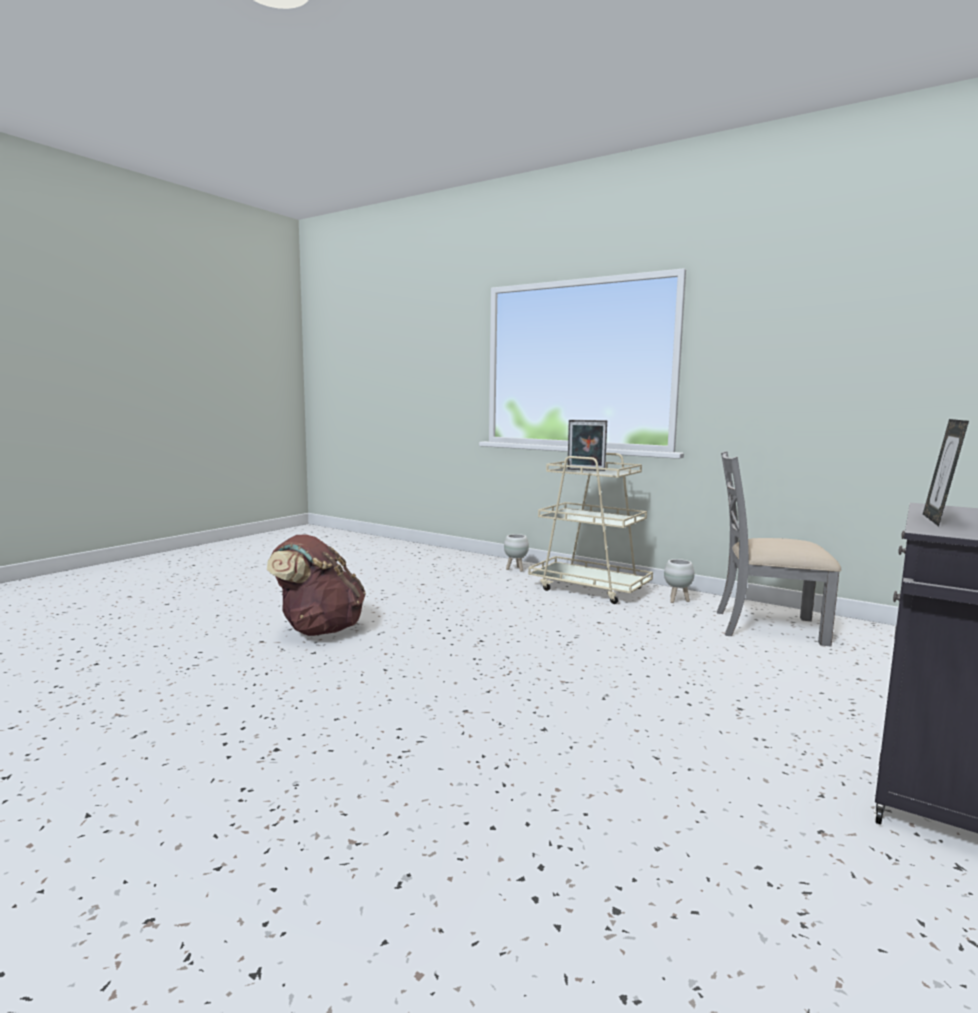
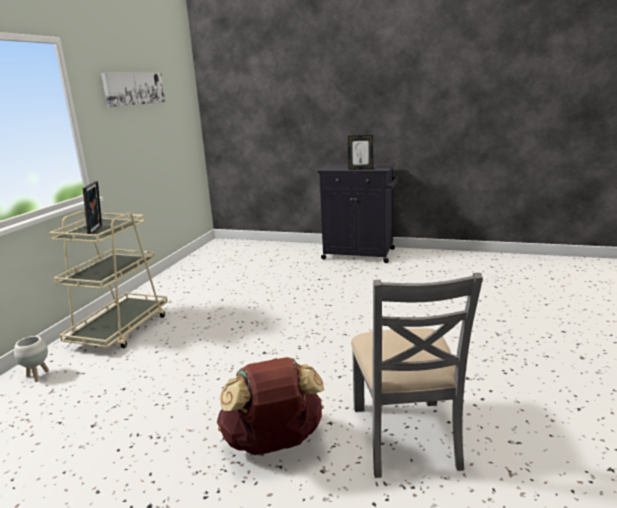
camera: 105 degrees left, 10 degrees up
white planter [664,559,694,603] -> none
grey chair [717,451,842,646] -> grey chair moved to [351,273,483,478]
none -> picture [101,73,166,107]

